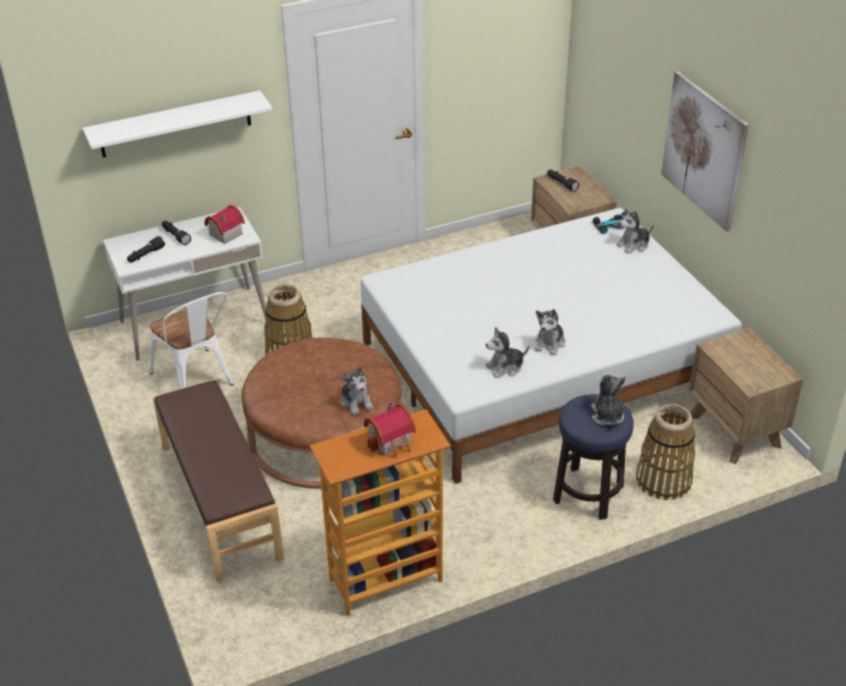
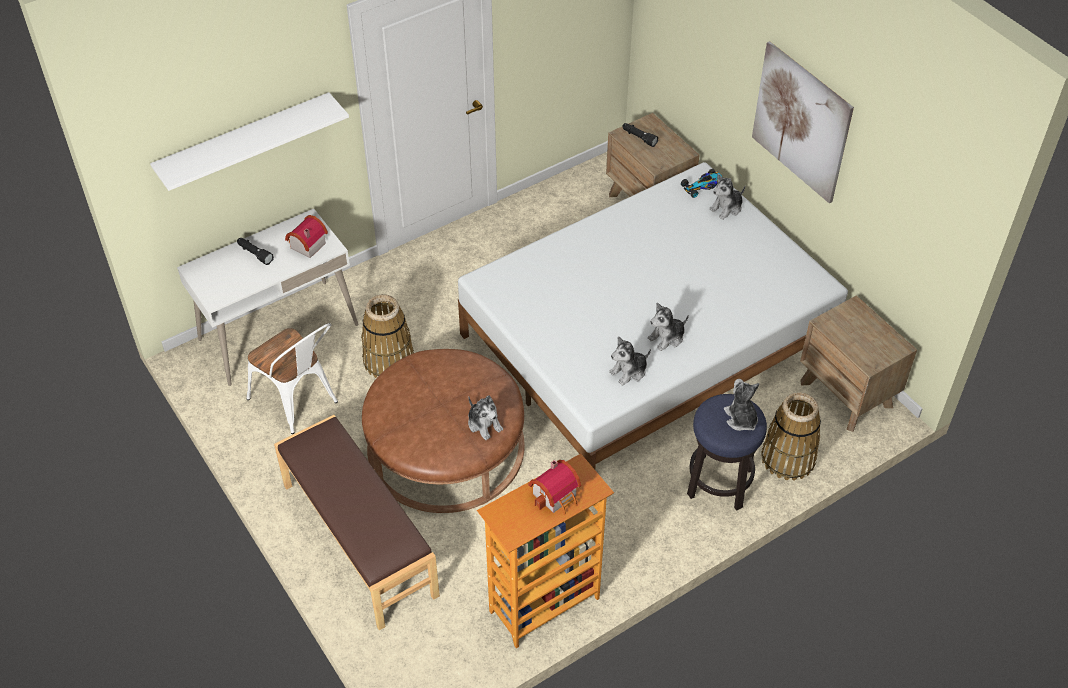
camera: 10 degrees left, 10 degrees up
black flashlight [127,236,165,262] -> none
plush toy [535,309,565,355] -> plush toy turned 45 degrees clockwise [648,303,689,351]

